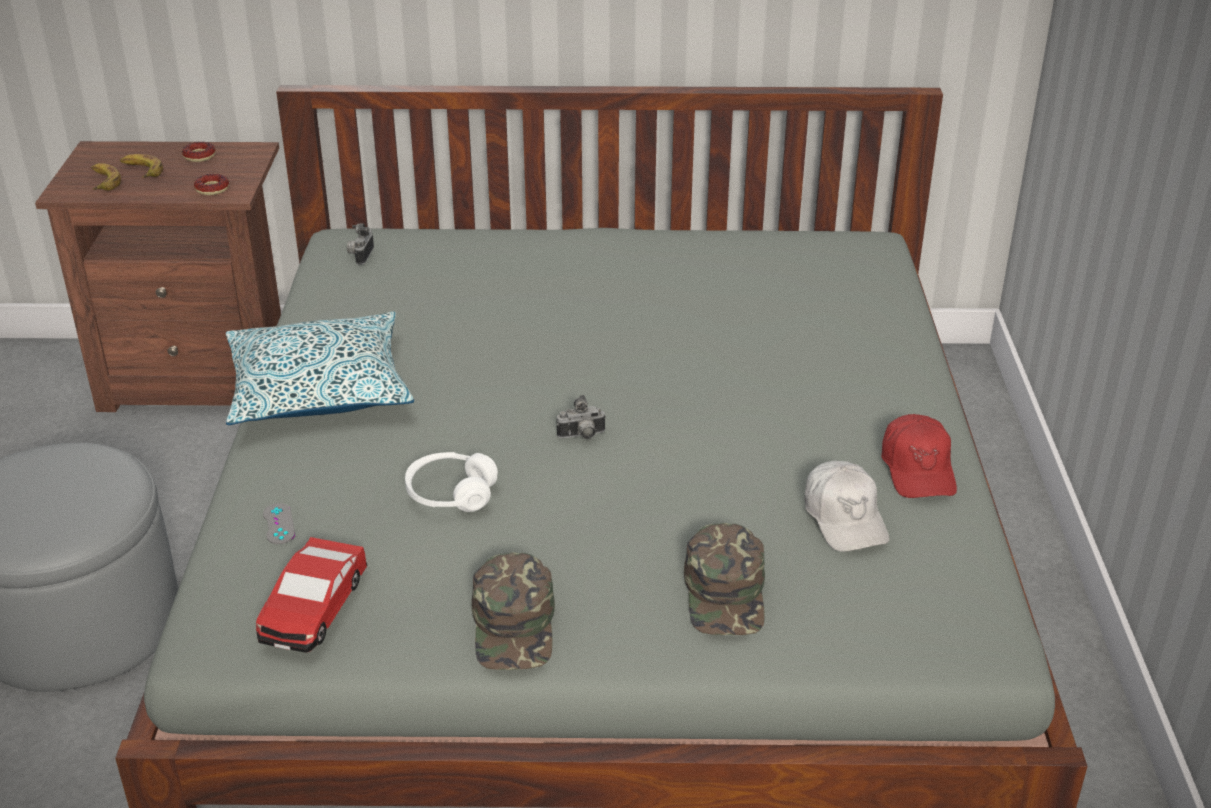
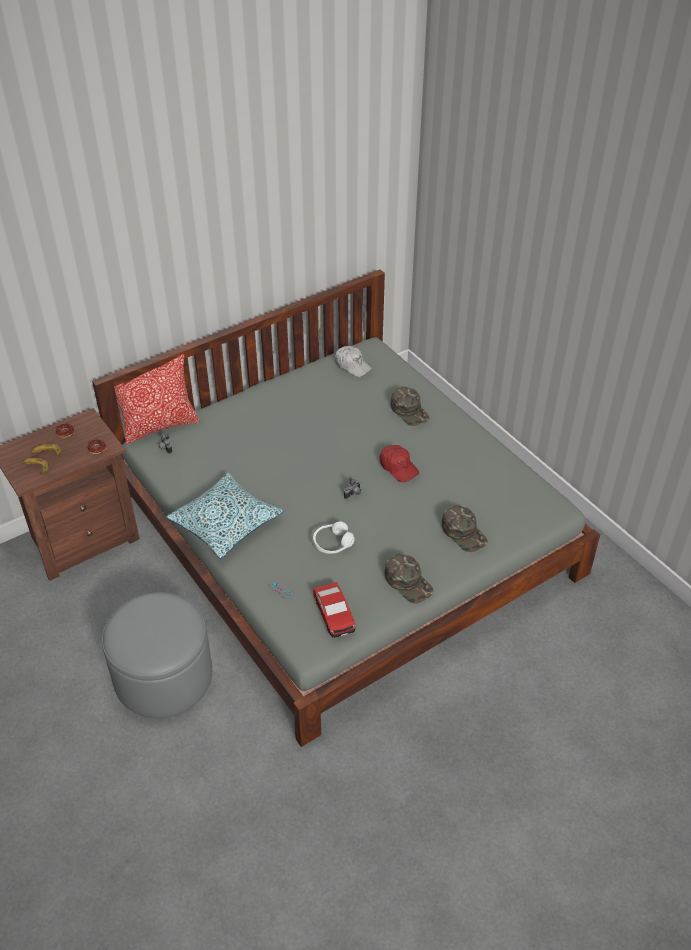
camera: 35 degrees left, 10 degrees up
white cap [805,461,889,552] -> white cap moved to [335,346,372,377]
red cap [881,414,957,498] -> red cap moved to [380,445,419,482]
none -> pillow [114,354,199,445]
none -> green cap [390,387,429,426]

